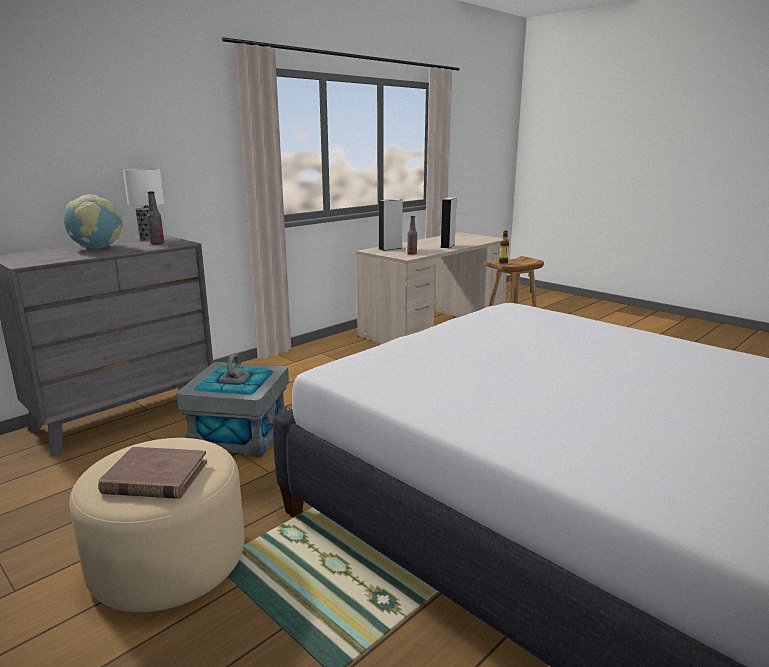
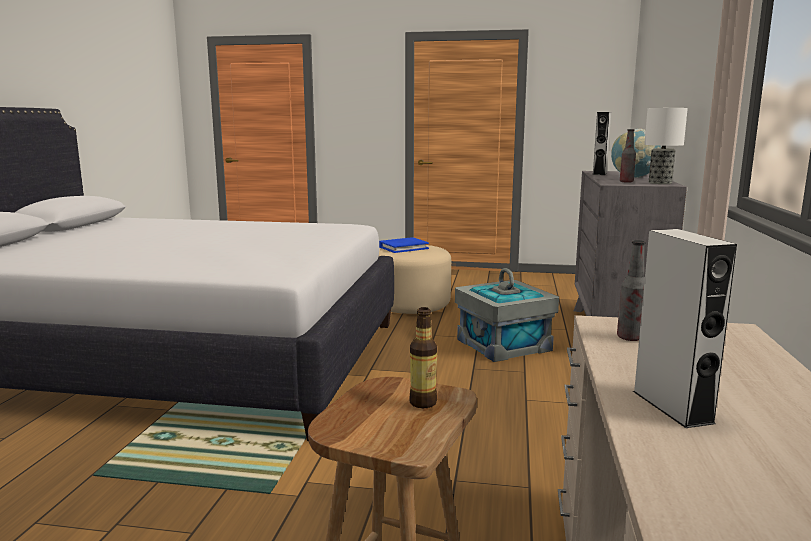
camera: 145 degrees right, 5 degrees down
brown book [98,447,207,499] -> blue book [379,237,429,253]
grey speaker [379,199,403,251] -> grey speaker moved to [593,112,611,175]

